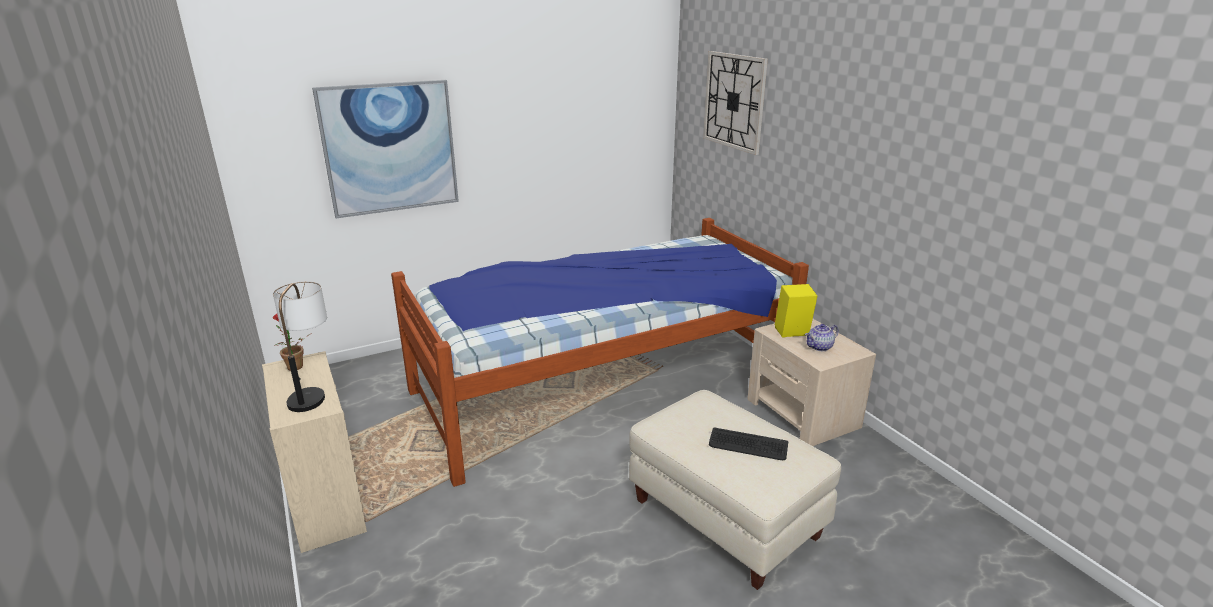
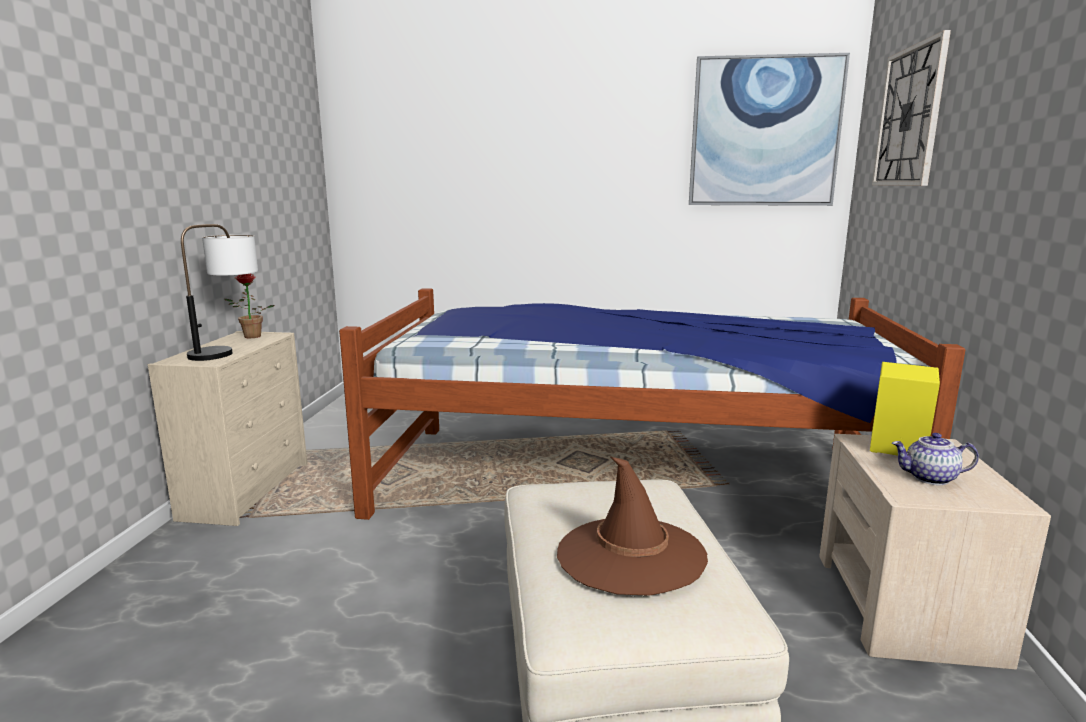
camera: 35 degrees right, 10 degrees down
picture [312,80,459,218] -> picture moved to [689,53,850,206]
keyboard [709,428,788,460] -> brown hat [557,457,708,596]

